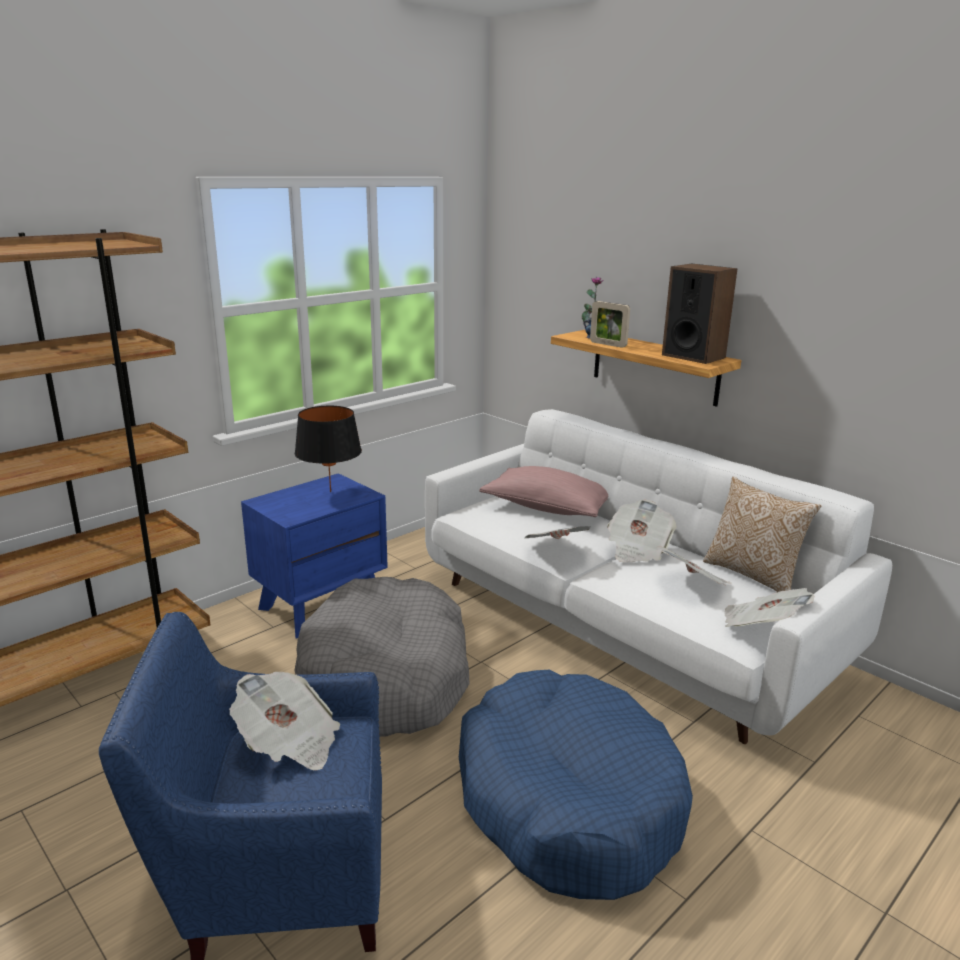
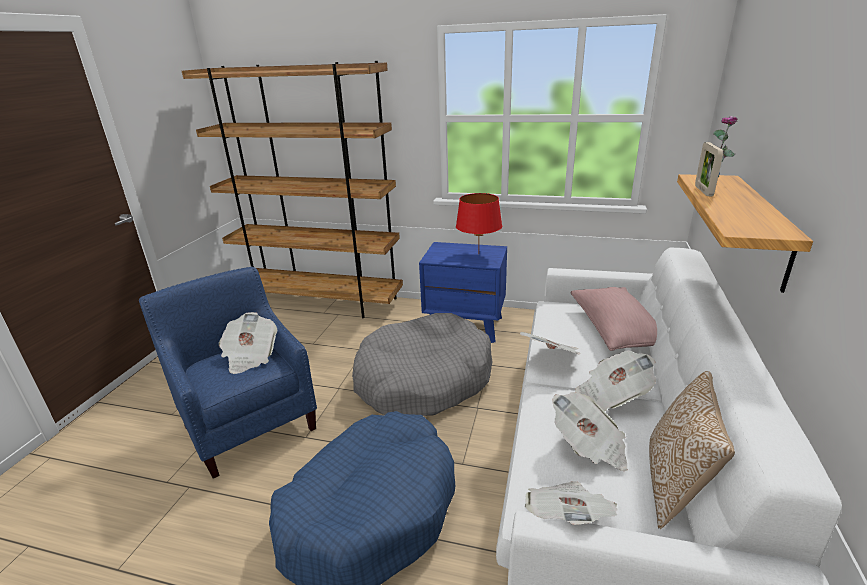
camera: 60 degrees right, 5 degrees up
black table lamp [295,406,362,492] -> red table lamp [456,193,502,254]
speaker [662,264,738,364] -> none

